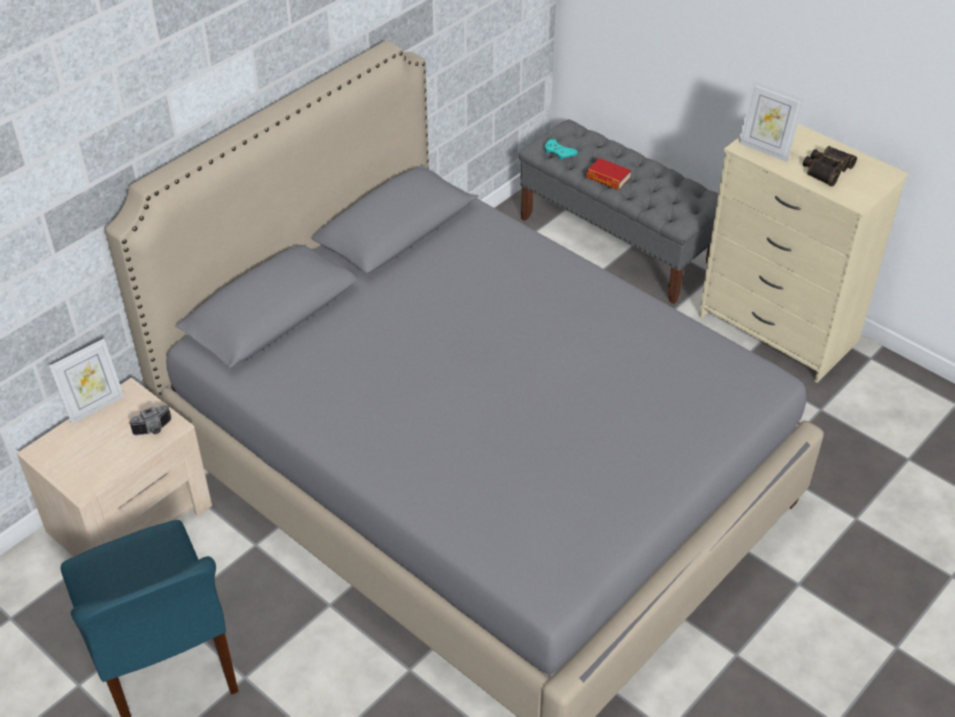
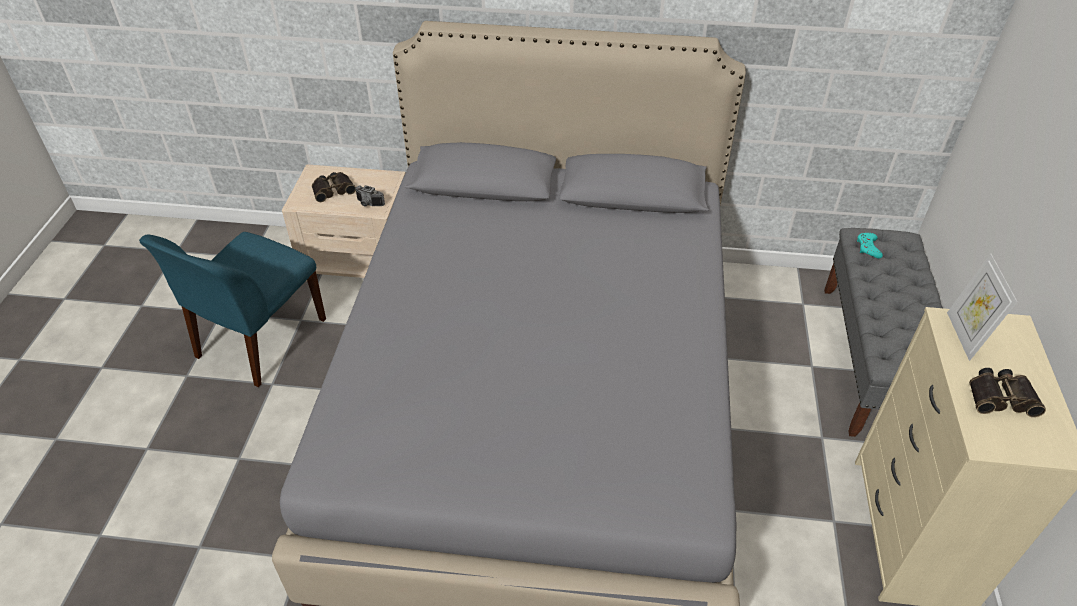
camera: 55 degrees right, 0 degrees up
picture frame [49,338,124,424] -> none
book [586,158,631,190] -> none
none -> binoculars [312,172,356,202]

